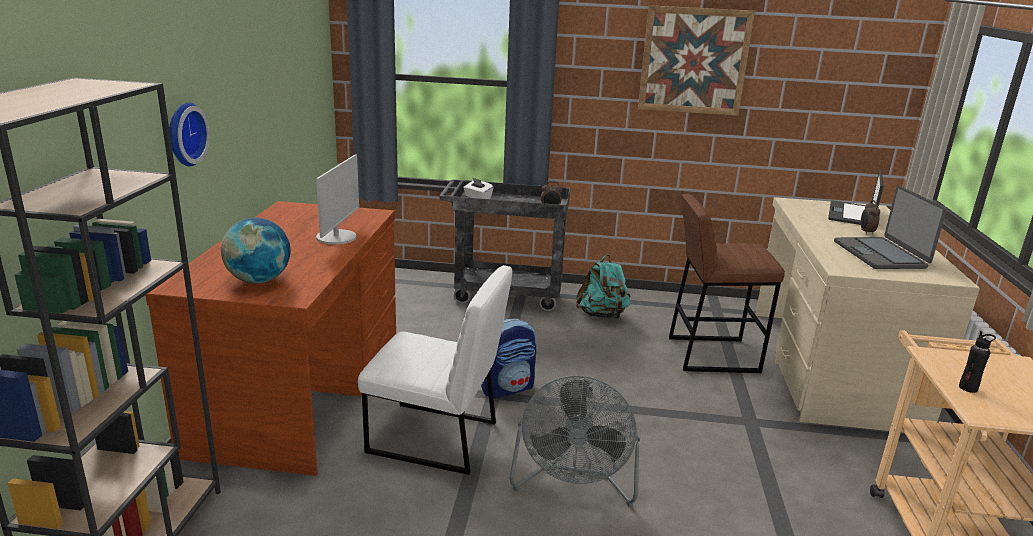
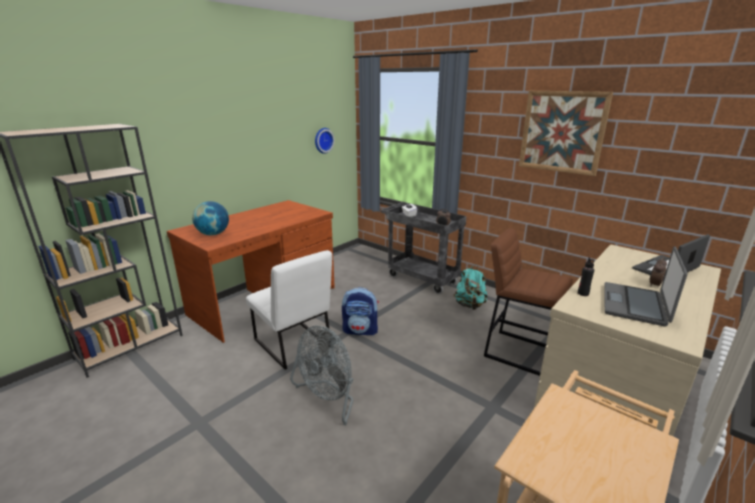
camera: 35 degrees right, 0 degrees up
wall clock [169,103,210,166] -> wall clock moved to [315,128,335,154]
monitor [316,154,359,245] -> none
black bottle [959,331,996,393] -> black bottle moved to [578,257,594,296]

